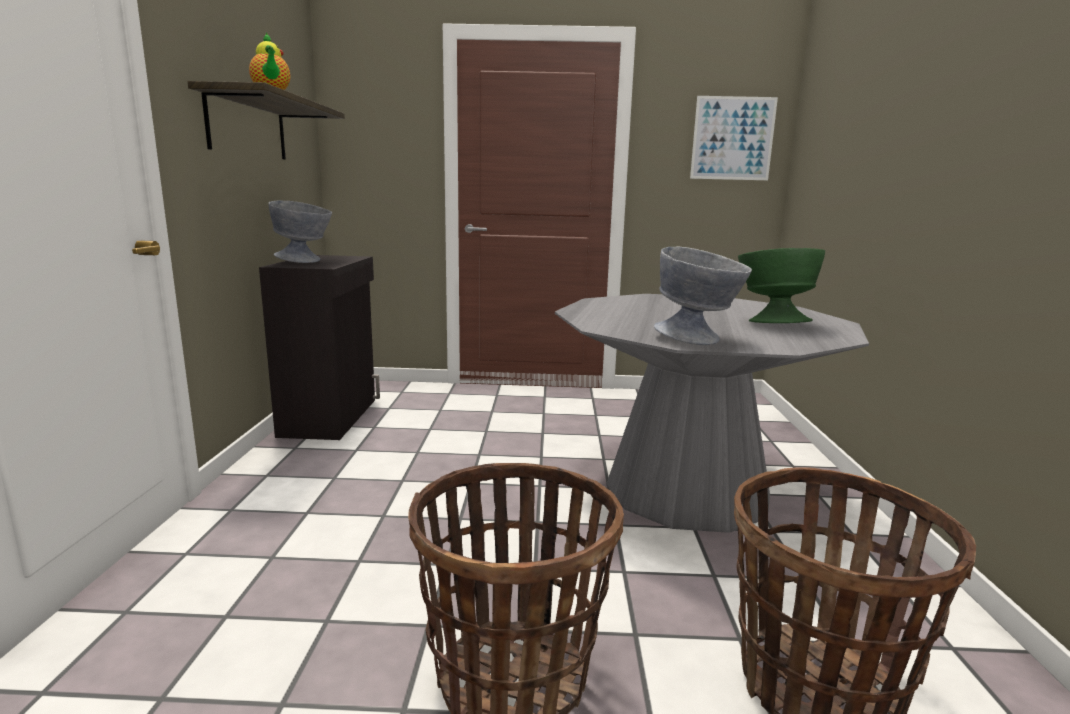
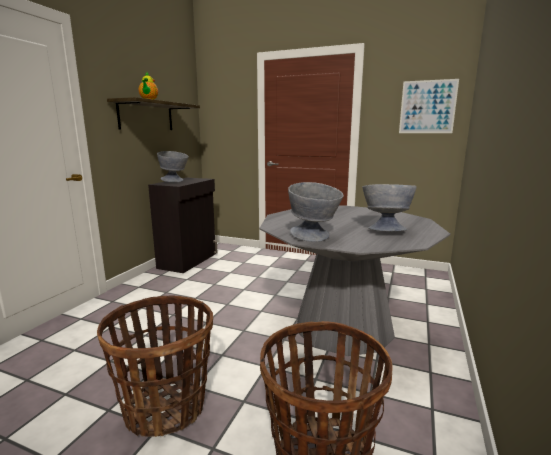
camera: 20 degrees right, 0 degrees up
green bowl [738,248,825,323] -> grey bowl [362,184,417,231]

